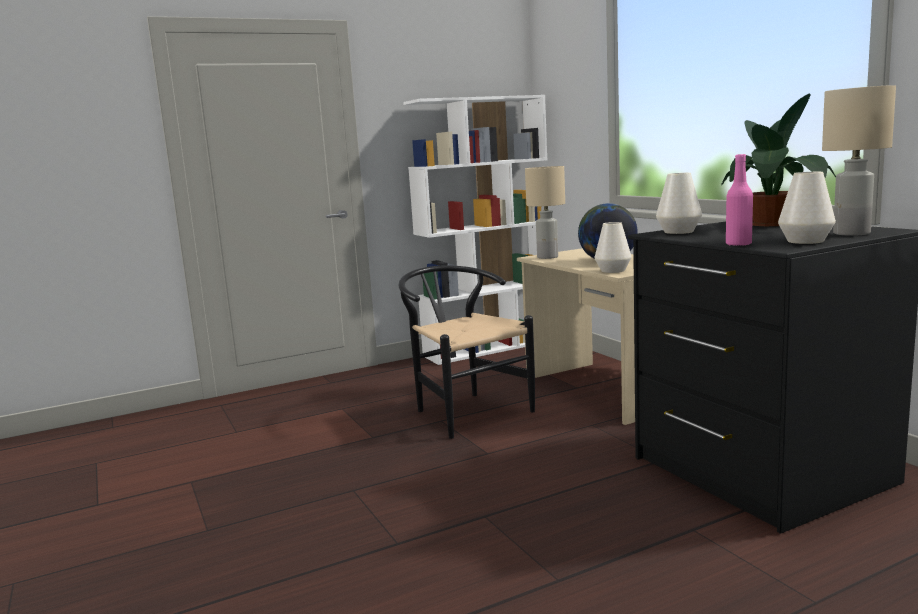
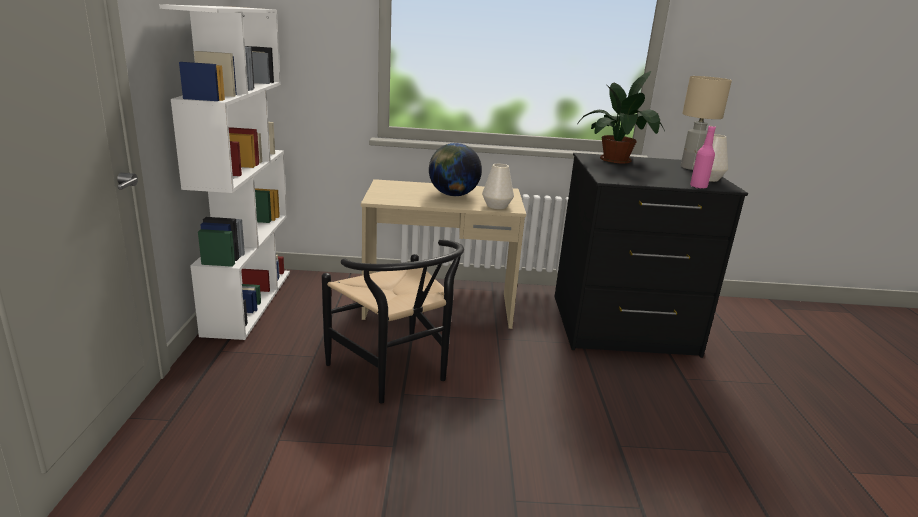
camera: 65 degrees left, 10 degrees up
black chair [399,265,535,439] -> black chair turned 120 degrees counterclockwise [322,239,464,404]
beige table lamp [525,166,565,259] -> none
white vase [656,173,702,234] -> none

